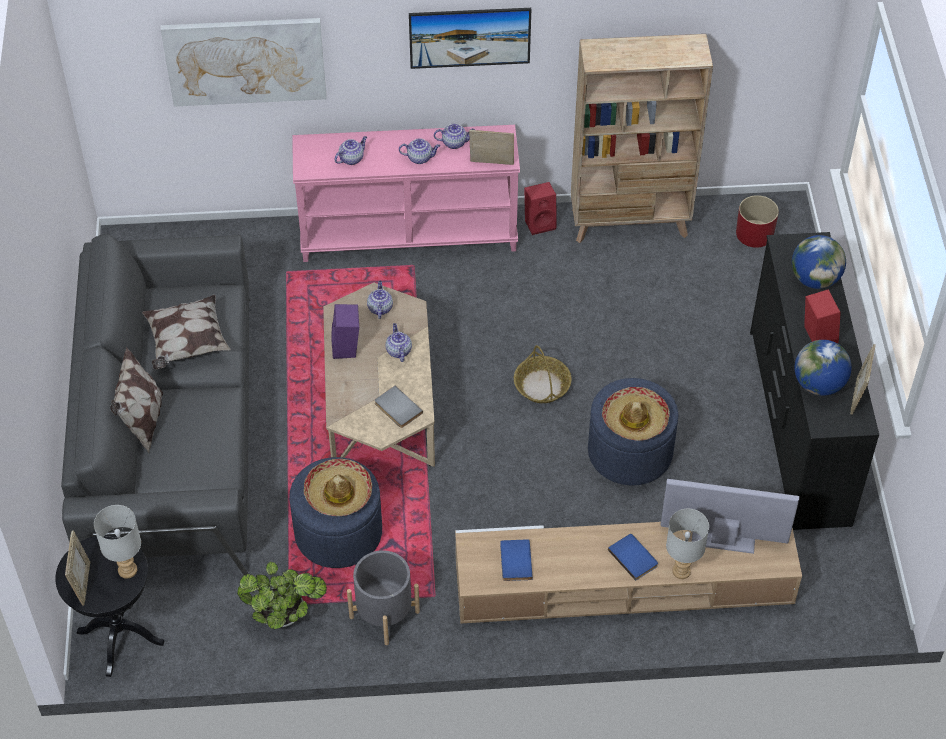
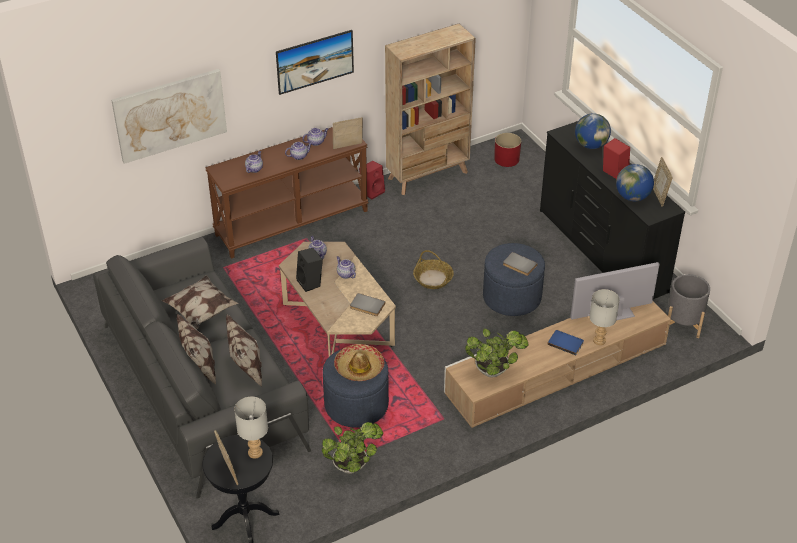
camera: 25 degrees left, 10 degrees down
pink console table [292,125,520,262] -> brown console table [205,127,369,259]
purple speaker [332,304,359,359] -> black speaker [296,248,323,292]
grey planter [347,550,420,645] -> grey planter moved to [667,274,710,338]
blue book [500,539,533,581] -> potted plant [465,329,528,377]
hat [602,387,670,441] -> grey book [503,252,538,276]
none -> pillow [226,315,262,387]

